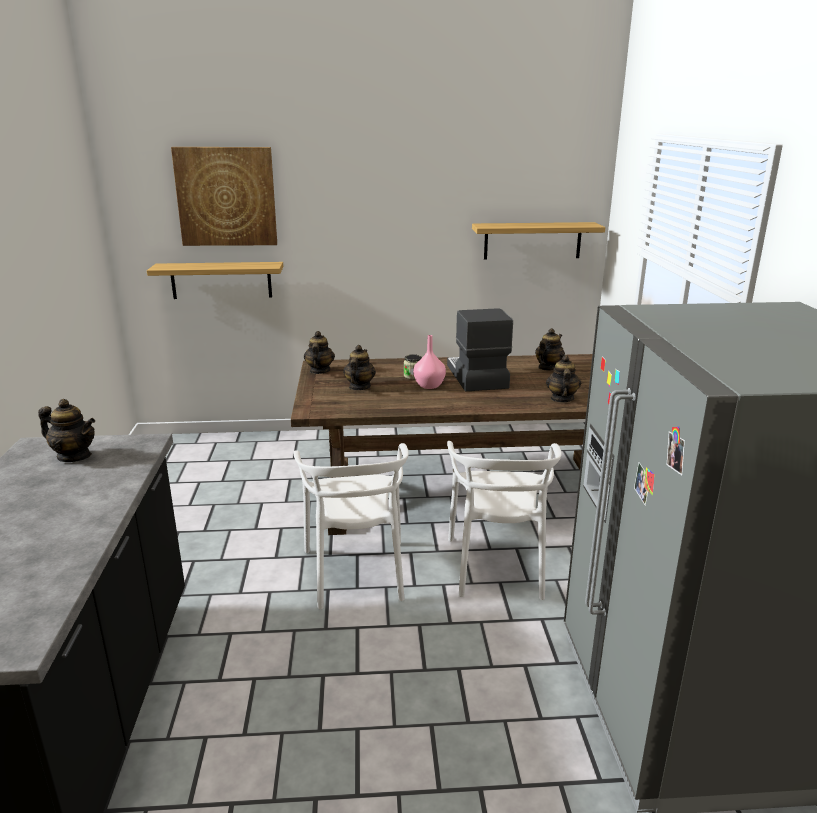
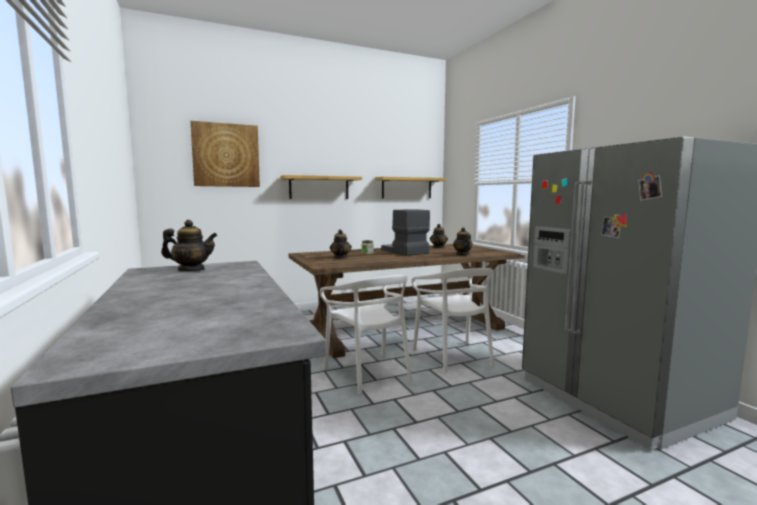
camera: 20 degrees left, 15 degrees down
shelf [147,262,283,299] -> shelf moved to [280,175,362,199]
teapot [304,331,335,374] -> none
pink vase [413,335,446,389] -> none

